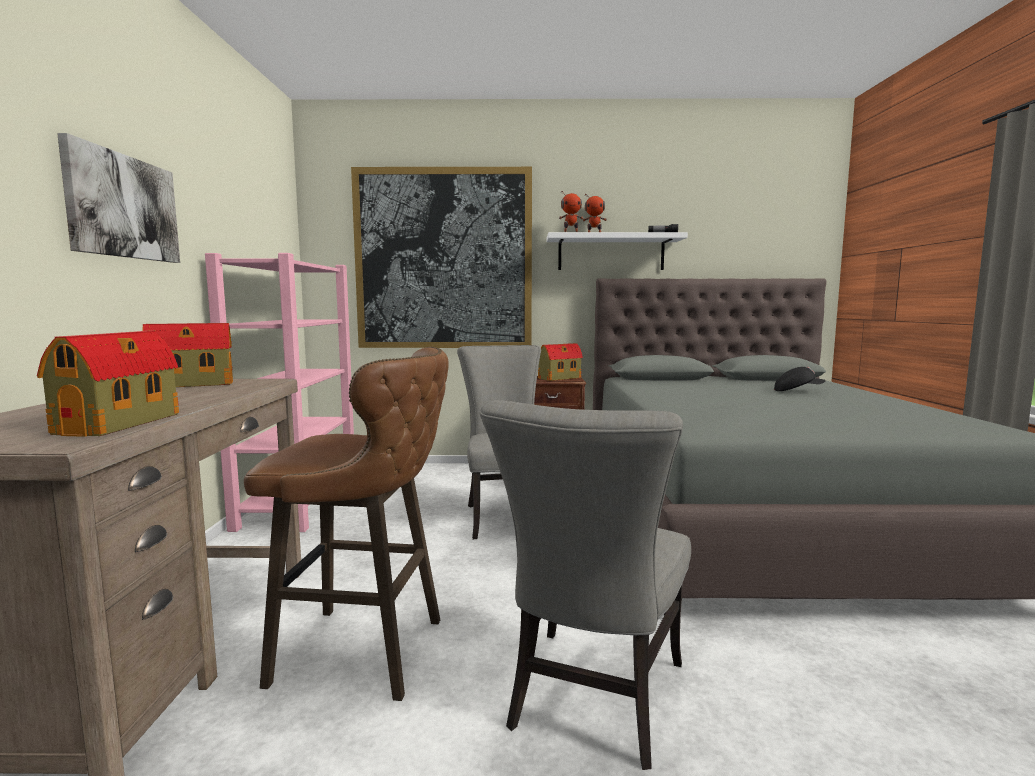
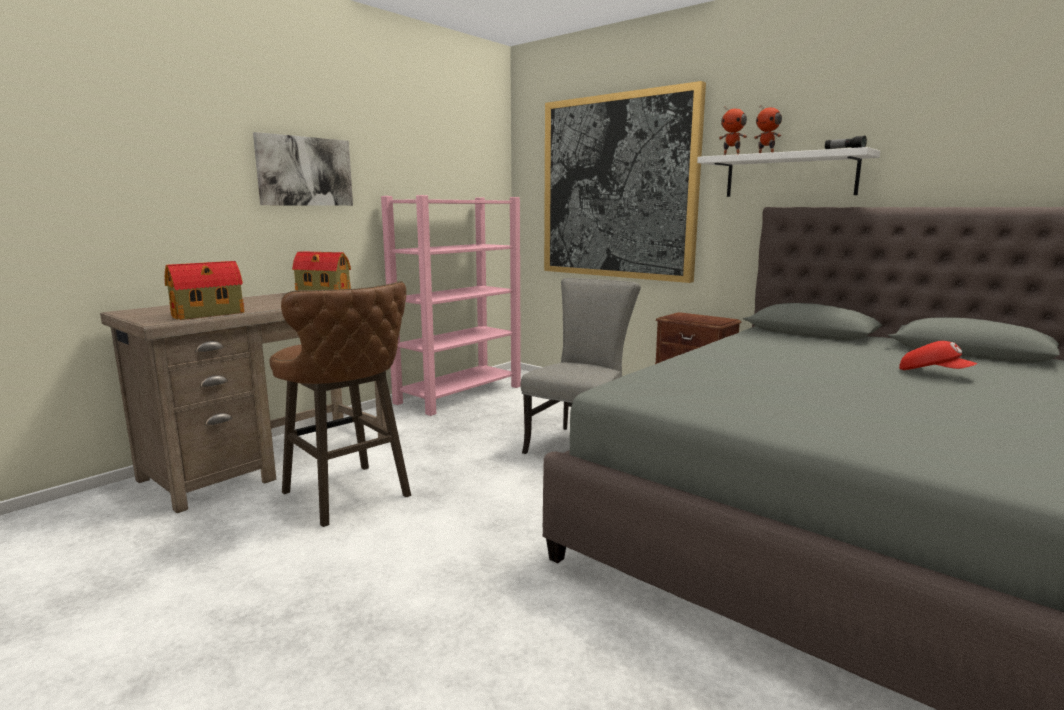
camera: 40 degrees right, 5 degrees up
grey chair [479,400,691,770] -> none
toy house [538,343,583,381] -> none
black cap [774,367,826,391] -> red cap [899,341,977,370]

